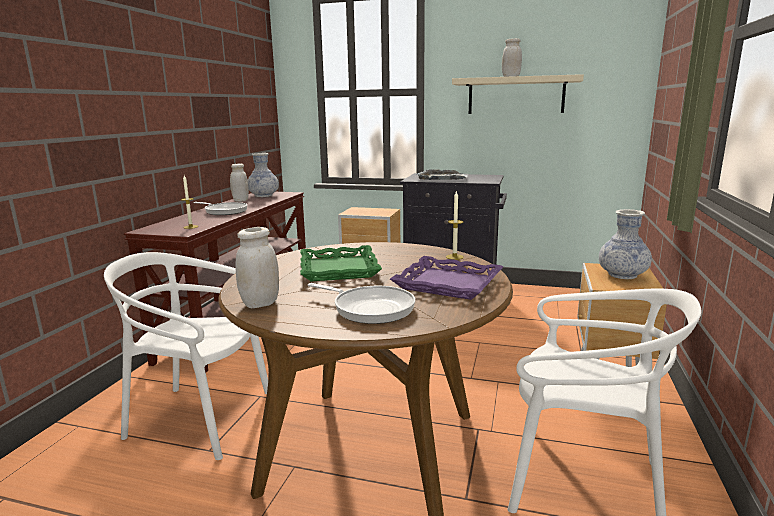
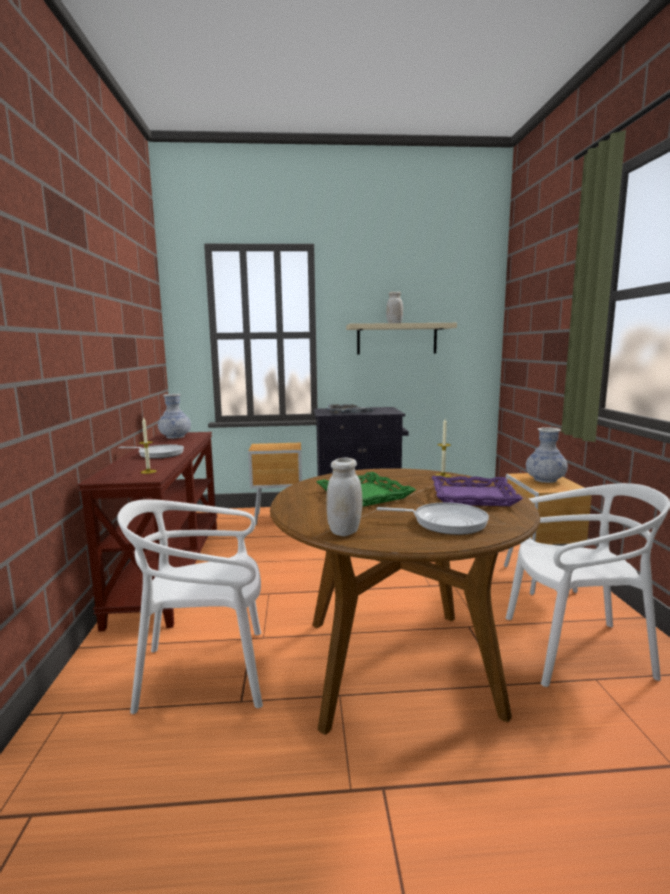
camera: 20 degrees left, 5 degrees down
white jar [230,163,249,202] -> none

